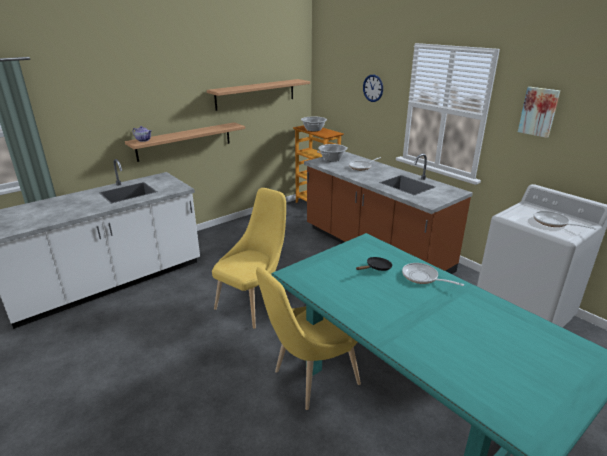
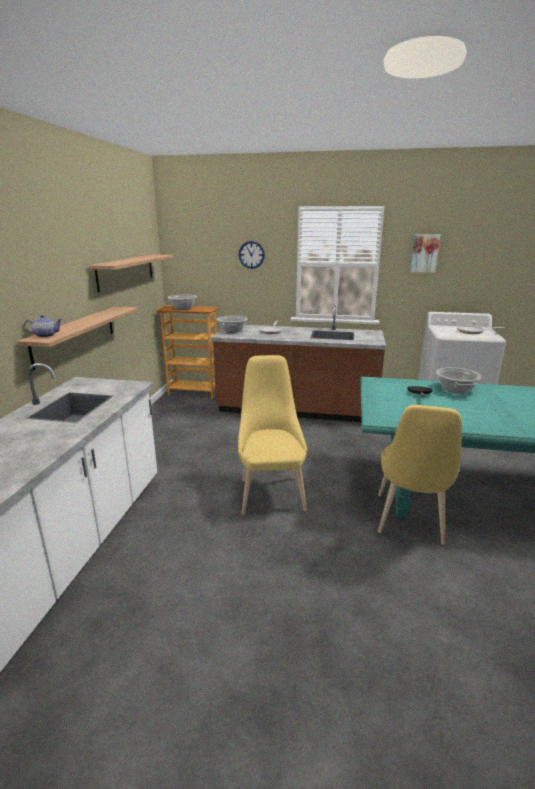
camera: 40 degrees left, 5 degrees down
frying pan [402,263,464,286] -> cooking pot [435,367,481,394]

